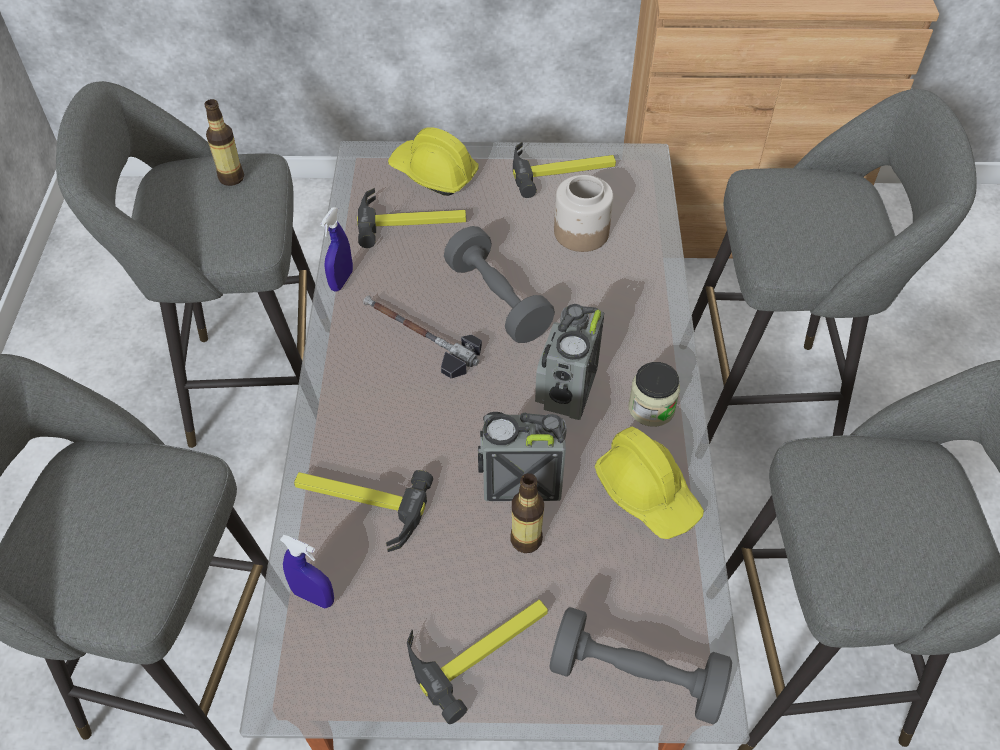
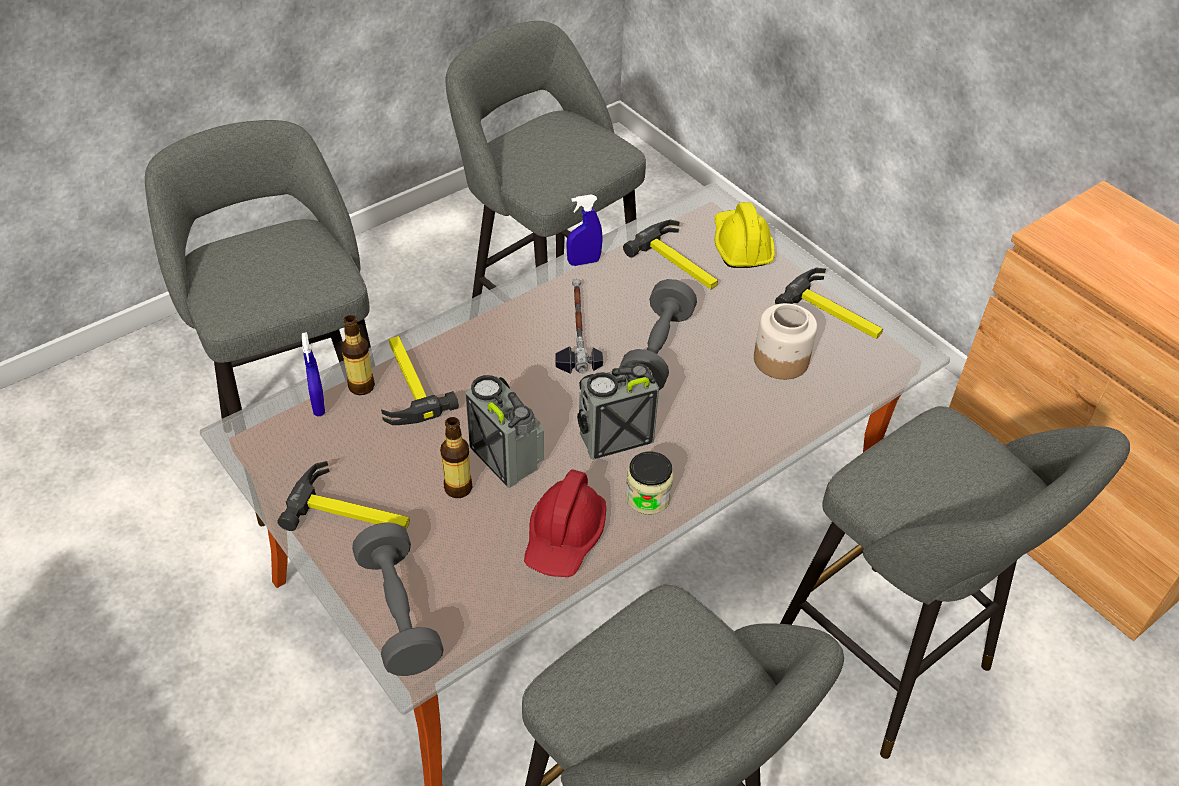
camera: 50 degrees right, 5 degrees down
bottle [204,99,244,186] -> bottle moved to [341,315,375,395]
yellow hard hat [595,427,704,539] -> red hard hat [524,469,606,577]

